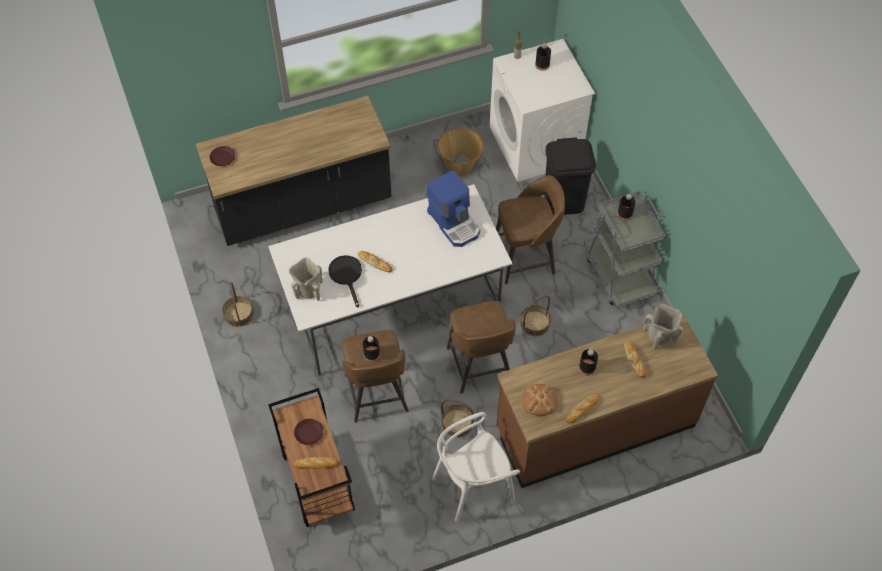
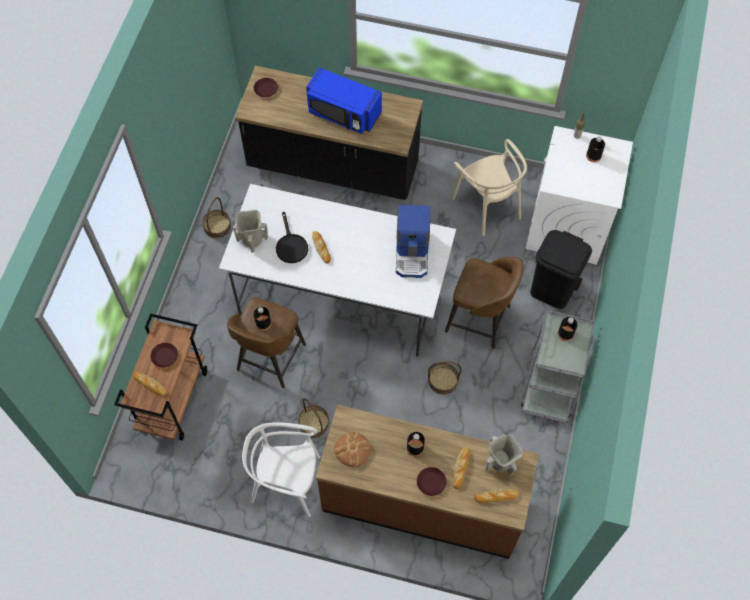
camera: 35 degrees right, 5 degrees up
black frying pan [328,255,362,307] -> black frying pan turned 150 degrees clockwise [276,211,308,263]
basket [438,128,484,177] -> beige chair [451,139,527,236]
brown stool [447,301,516,394] -> none
bread [566,394,599,423] -> bread moved to [474,489,519,503]
none -> blue microwave [306,67,382,134]
none -> brown plate [417,467,446,496]

